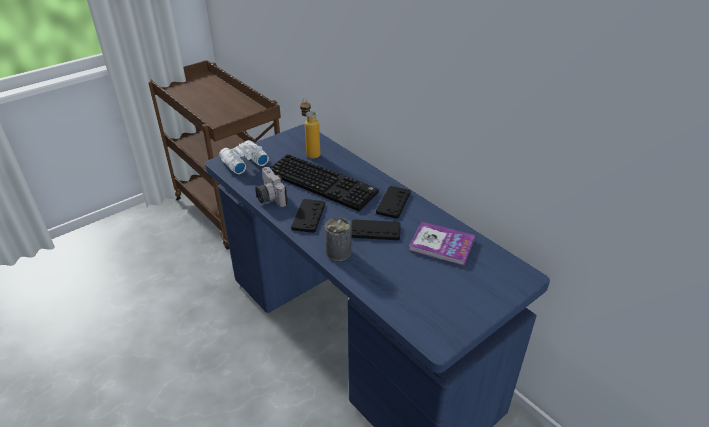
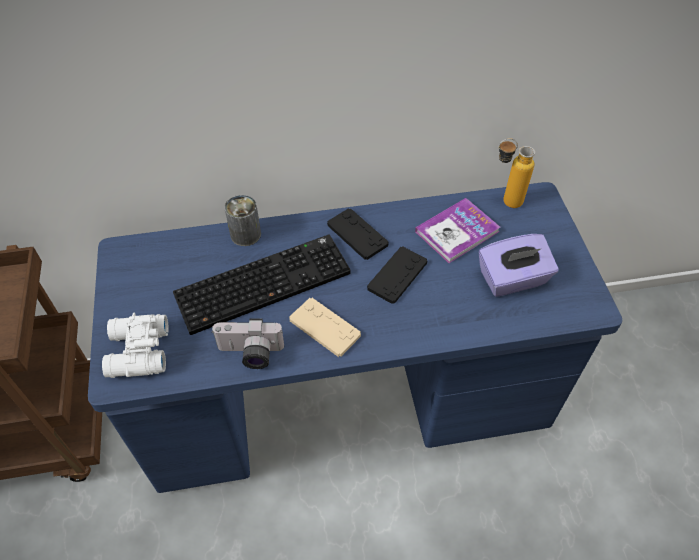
camera: 60 degrees left, 15 degrees up
black game controller [291,199,325,233] -> beige game controller [289,298,361,357]
bottle [300,98,320,159] -> bottle moved to [498,138,535,208]
can [325,218,351,261] -> can moved to [224,195,261,246]
none -> purple tissue box [479,234,559,297]

